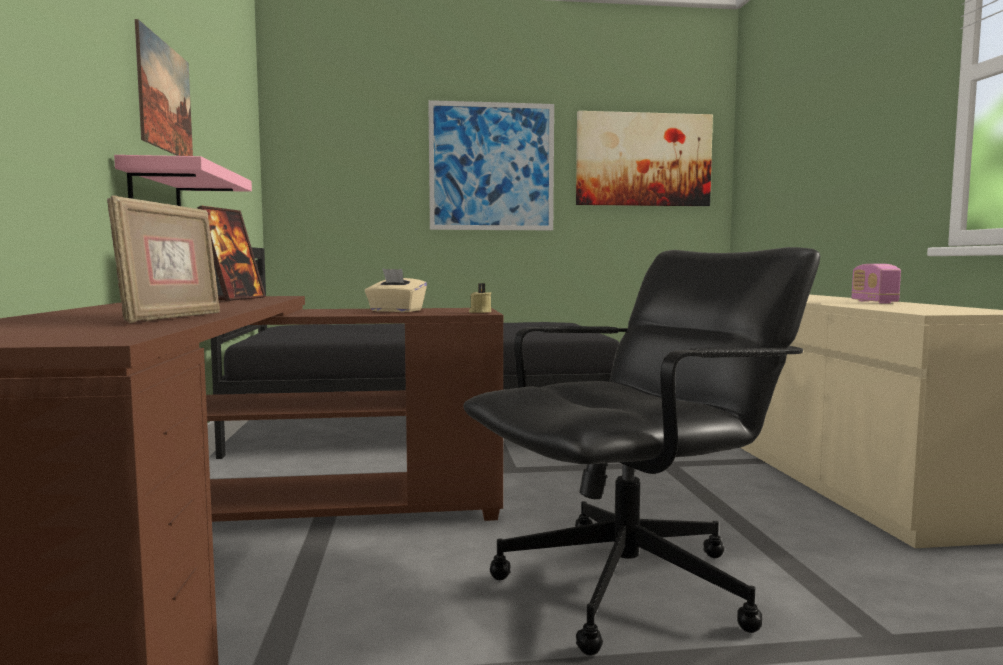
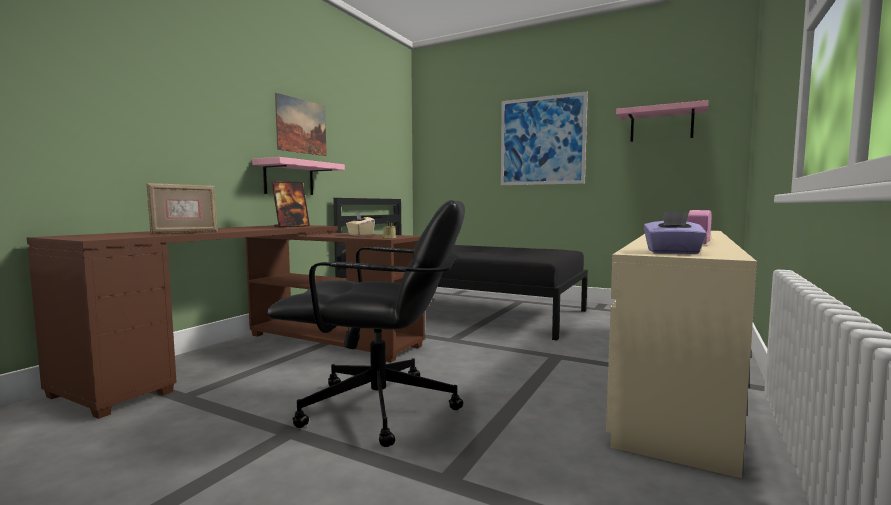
camera: 35 degrees right, 0 degrees up
picture [576,111,713,206] -> pink shelf [616,100,709,142]
none -> purple tissue box [644,212,707,254]

